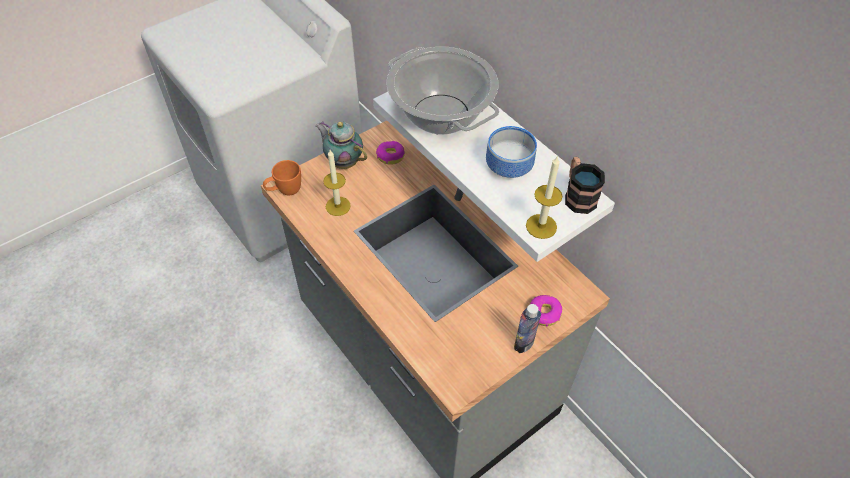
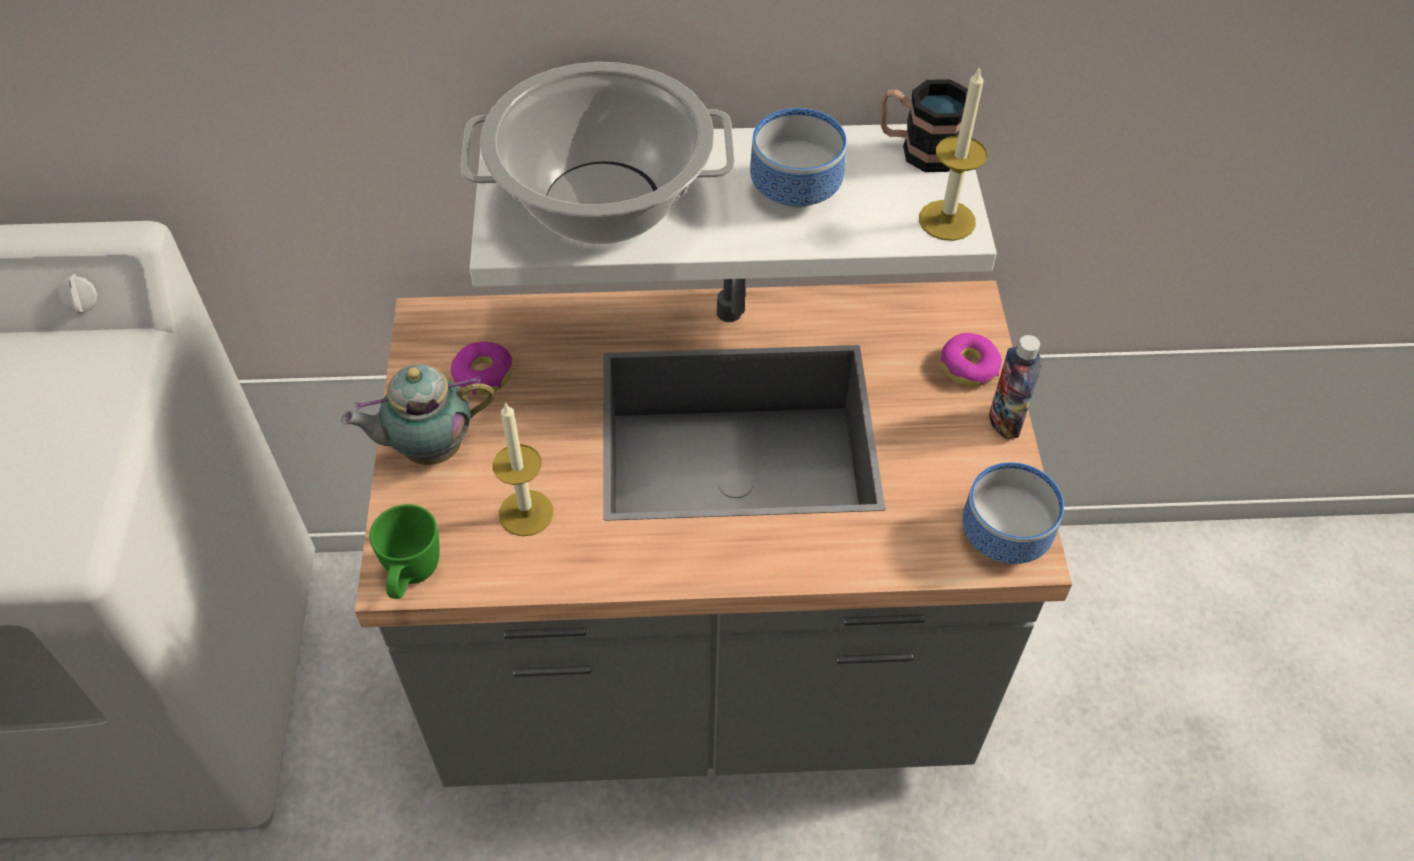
camera: 55 degrees left, 0 degrees up
orange mug [263,160,301,196] -> green mug [369,504,440,599]
none -> bowl [962,462,1064,564]

